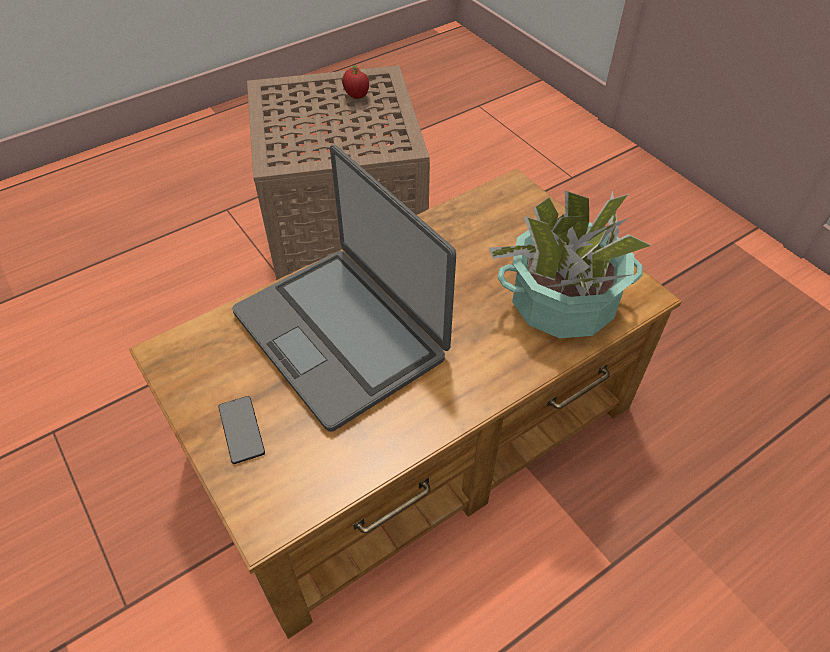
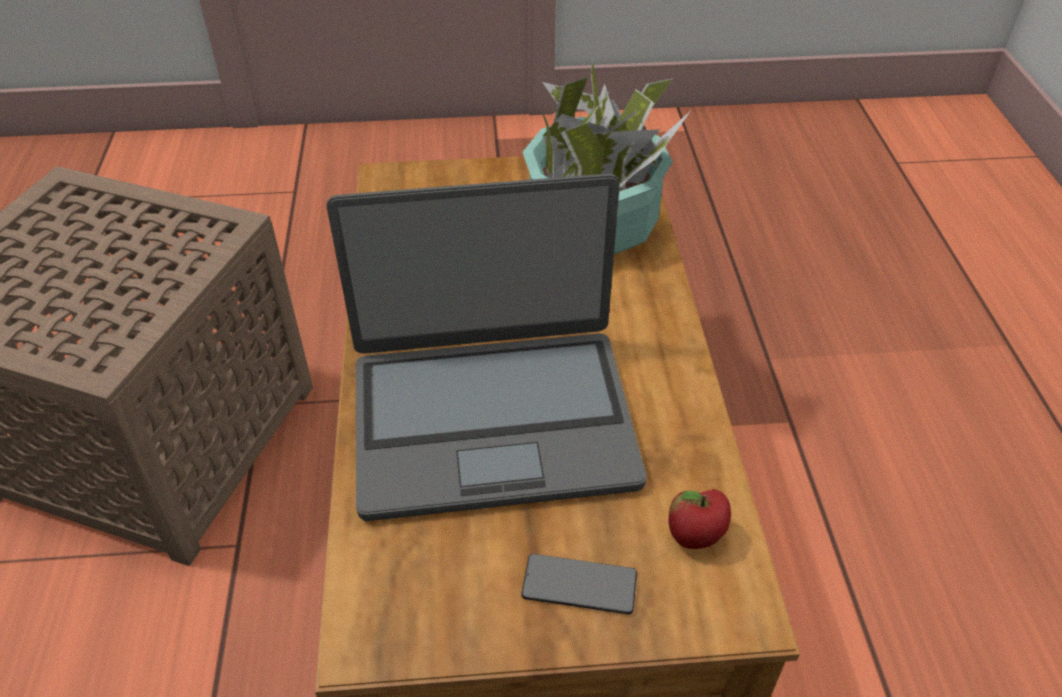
camera: 60 degrees left, 5 degrees down
apple [342,65,369,99] -> apple moved to [668,489,731,549]

